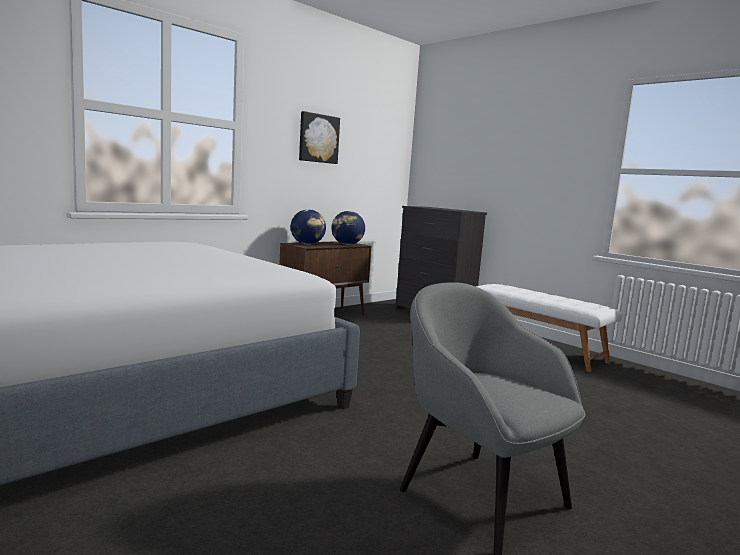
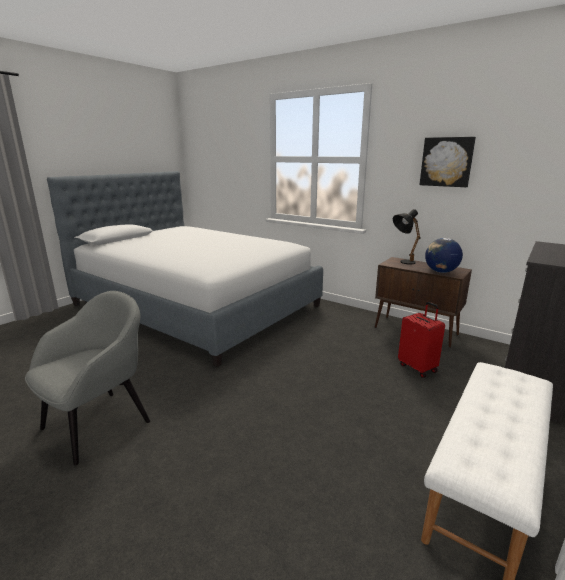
camera: 80 degrees right, 10 degrees up
globe [291,209,326,245] -> black table lamp [393,209,421,265]
none -> red suitcase [398,302,445,378]

